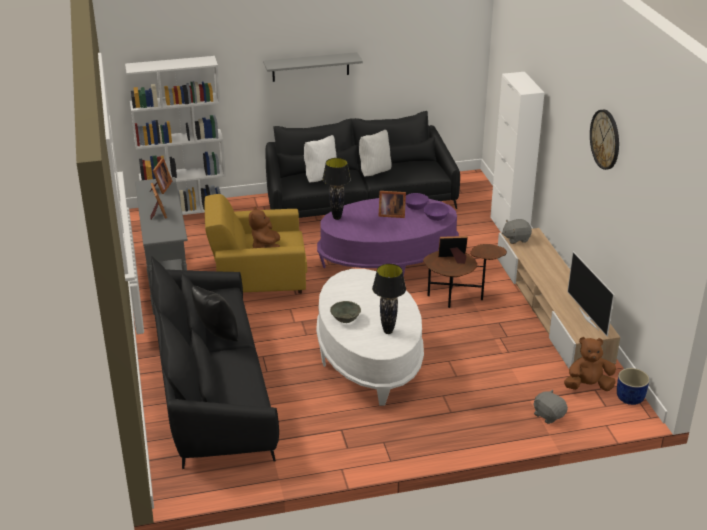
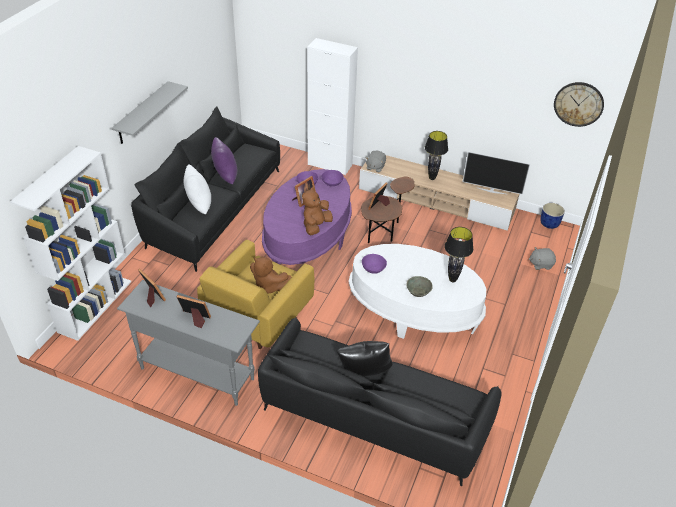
camera: 55 degrees left, 10 degrees up
black table lamp [322,158,351,220] -> black table lamp moved to [425,131,448,180]
white pillow [359,130,392,177] -> purple pillow [211,137,237,184]
brown plush toy [564,337,616,391] -> brown plush toy moved to [302,187,333,235]
wall clock [590,110,619,170] -> wall clock moved to [554,82,604,127]
none -> purple bowl [362,254,387,274]

